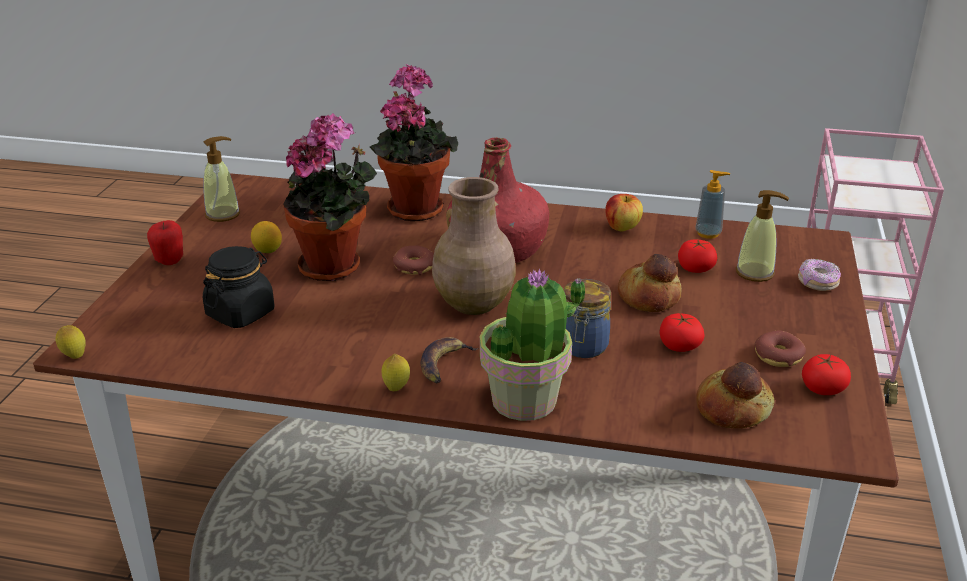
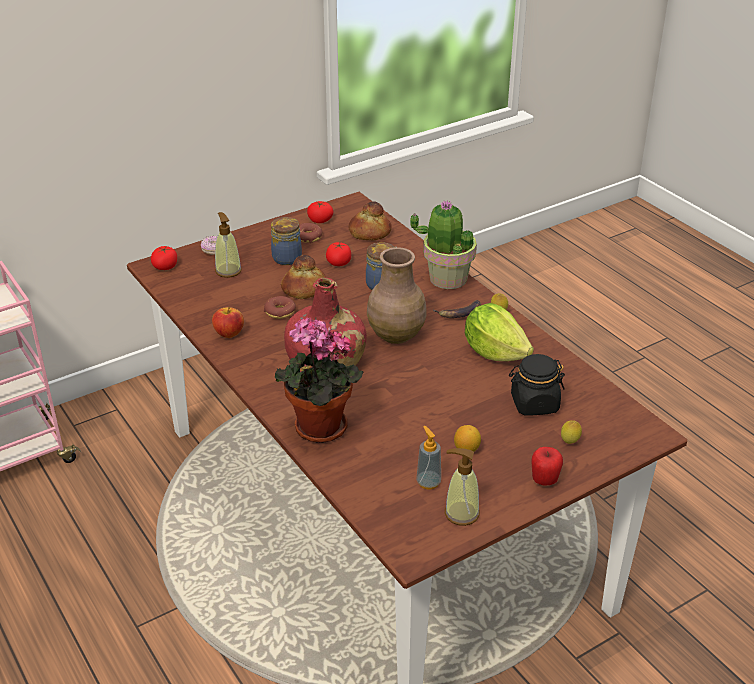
camera: 135 degrees left, 5 degrees up
lemon [55,325,86,359] -> lemon moved to [561,420,582,444]
potted plant [283,113,377,281] -> none
donut [393,246,434,275] -> donut moved to [264,296,296,319]
tomato [678,239,717,273] -> tomato moved to [151,246,177,270]
soap dispenser [696,170,730,239] -> soap dispenser moved to [416,426,441,490]
none -> jar [271,217,302,265]
none -> lettuce [465,303,534,361]

